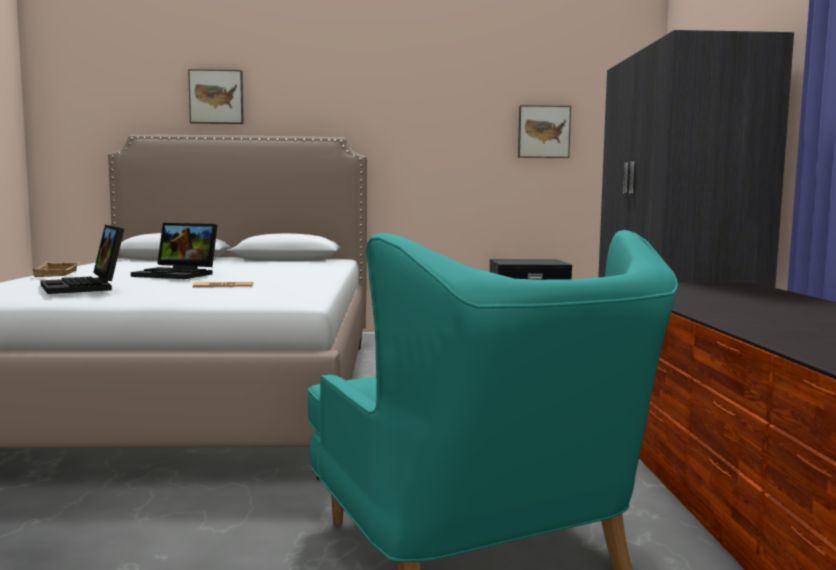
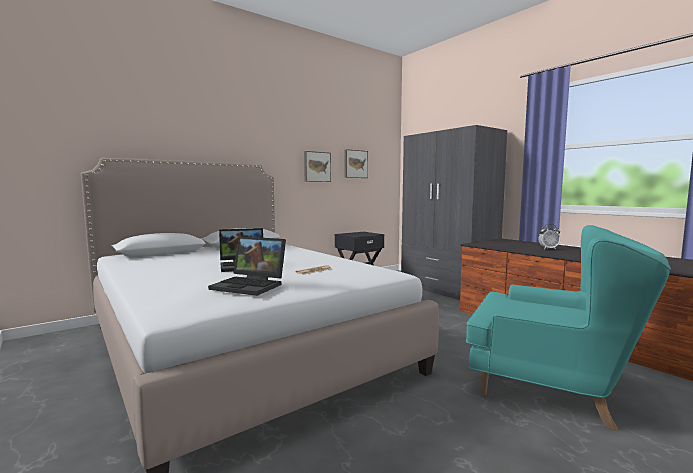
camera: 35 degrees left, 0 degrees up
beige tray [32,262,80,277] -> none
picture [188,69,244,124] -> picture moved to [304,151,331,182]
none -> alarm clock [539,224,560,249]

